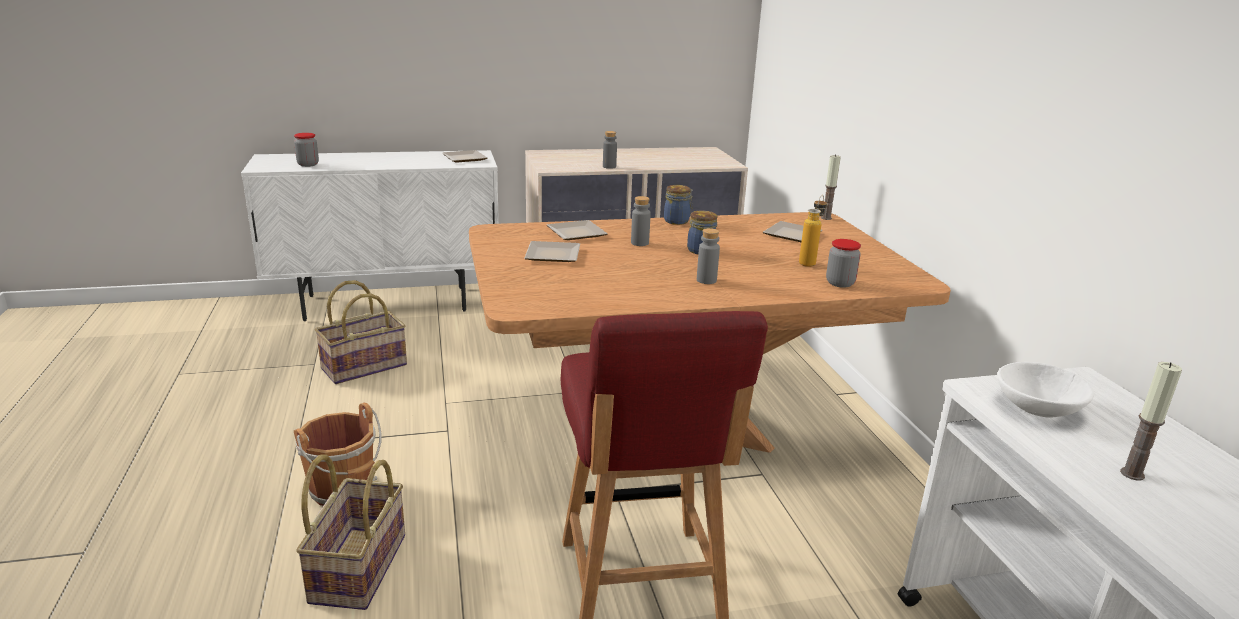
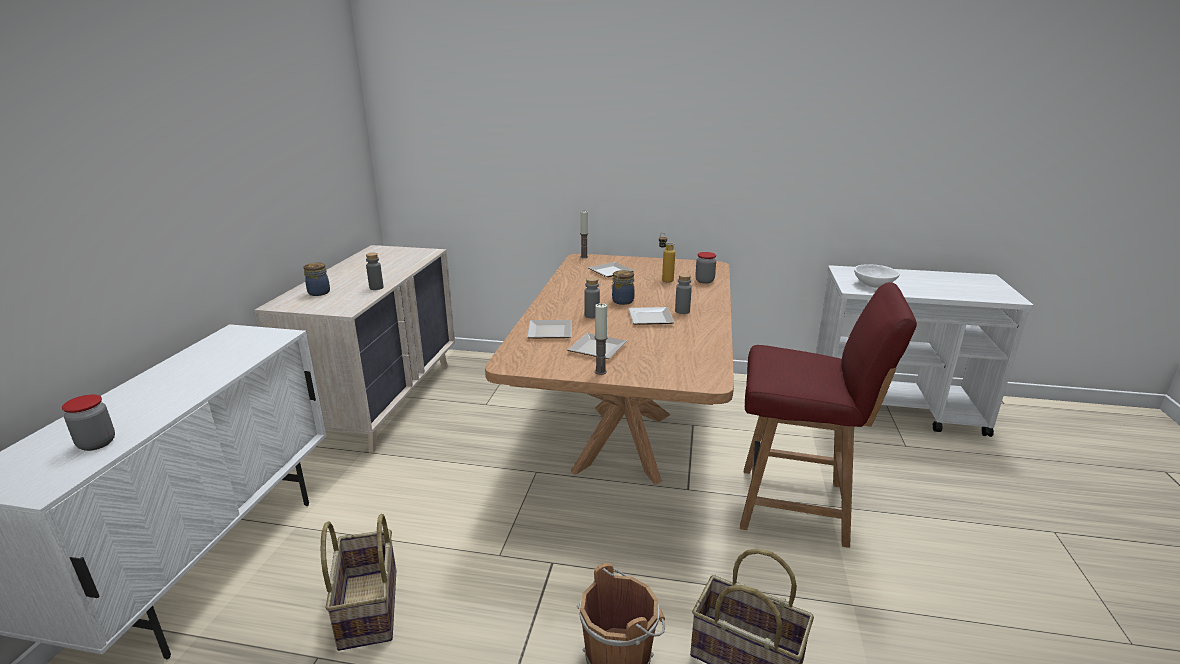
camera: 65 degrees left, 0 degrees up
plate [442,150,487,163] -> plate moved to [628,307,675,325]
jar [664,185,693,225] -> jar moved to [304,263,330,296]
candle [1120,362,1182,481] -> candle moved to [595,303,608,375]

